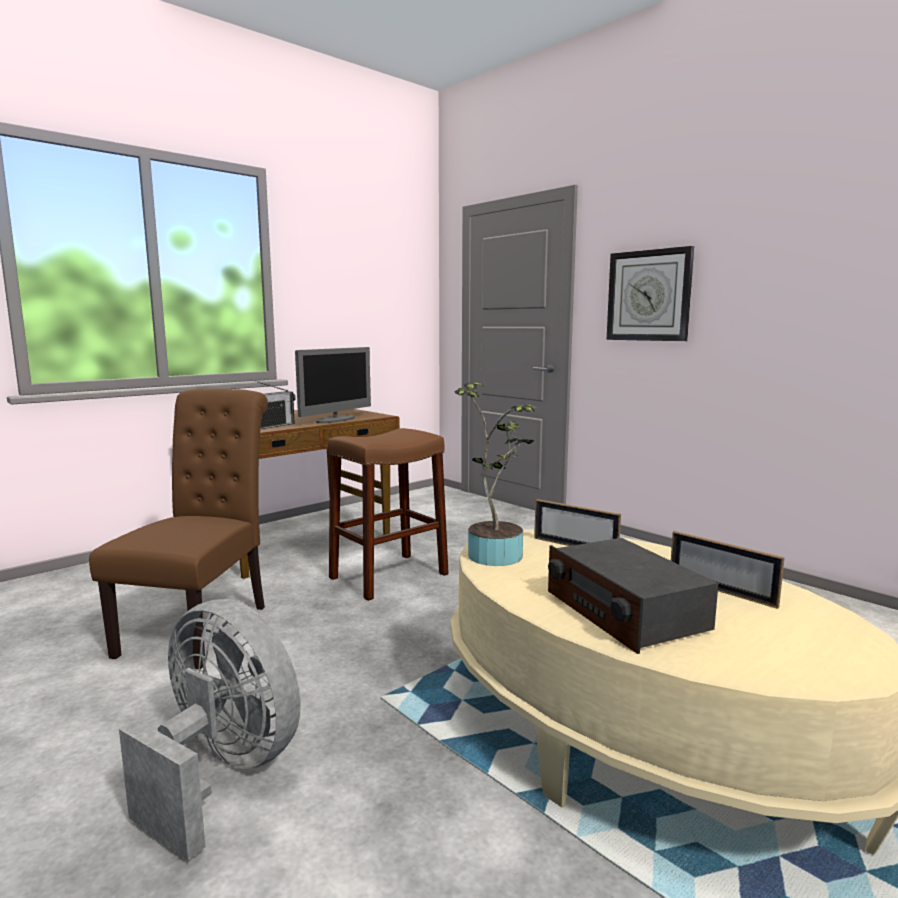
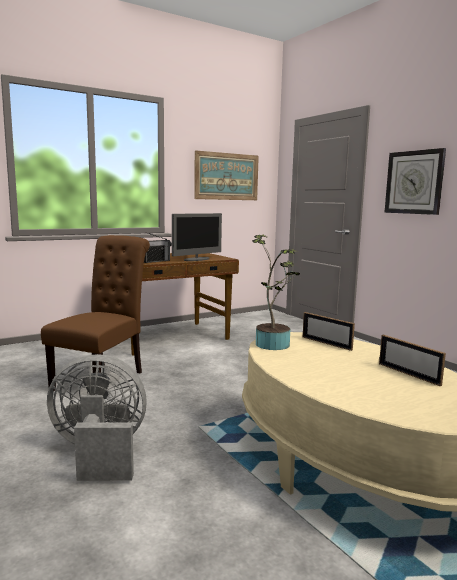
camera: 10 degrees right, 0 degrees up
grey fan [119,599,301,861] -> grey fan turned 45 degrees counterclockwise [47,354,147,481]
brown stool [328,428,449,601] -> none
radio [548,538,718,654] -> none
none -> picture [194,150,259,200]

